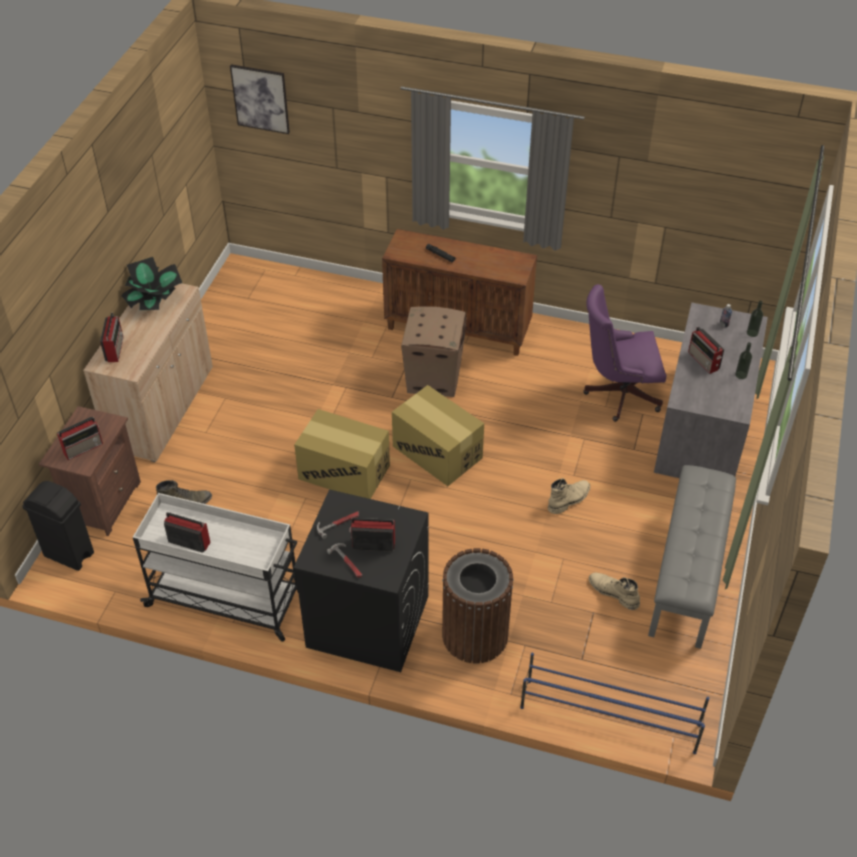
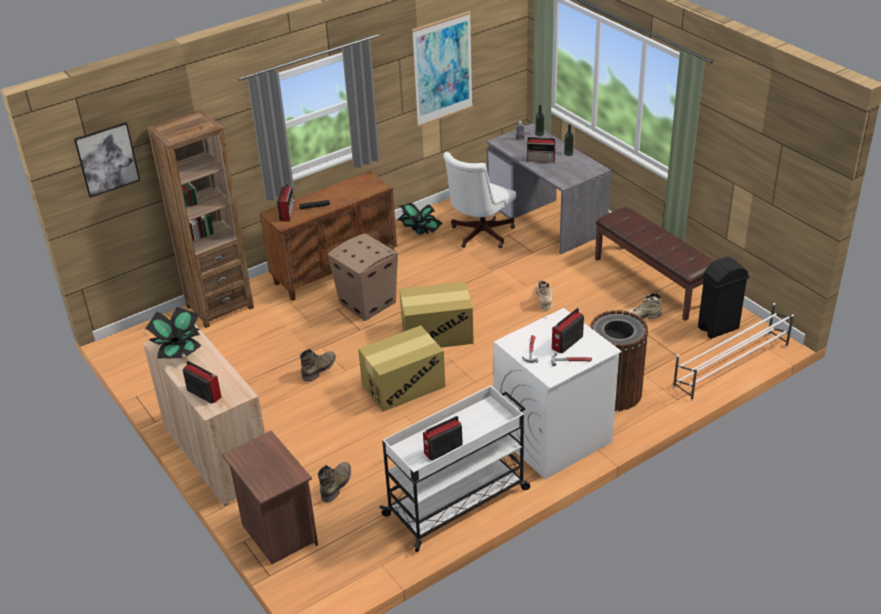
camera: 50 degrees left, 10 degrees down
black trash can [22,481,94,571] -> black trash can moved to [698,257,749,339]
radio [57,417,103,460] -> radio moved to [277,182,295,221]
black washing machine [293,489,428,672] -> white washing machine [493,308,622,480]
blue shoe rack [520,652,710,754] -> white shoe rack [673,303,794,401]
purple office chair [583,284,666,422] -> white office chair [443,152,516,248]
grey bench [648,465,736,649] -> brown bench [595,207,714,321]
none -> brown bookcase [147,109,254,328]
none -> green boot [300,349,336,382]
none -> potted plant [397,203,443,234]
none -> picture [412,11,473,127]

